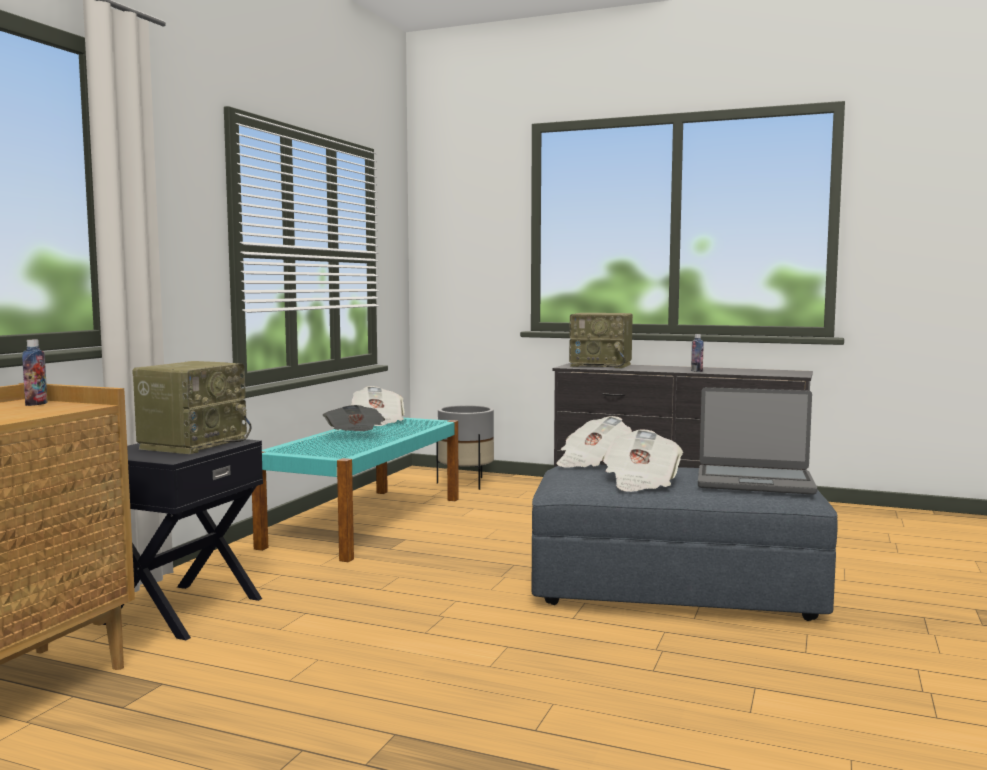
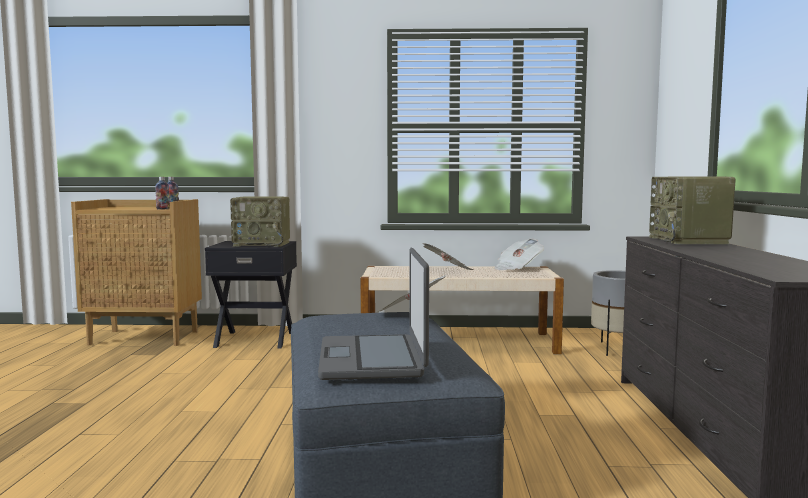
camera: 70 degrees right, 0 degrees up
turquoise bench [252,418,459,562] -> beige bench [360,266,564,354]
newspaper [602,429,683,492] -> none
bottle [691,334,704,372] -> bottle moved to [155,177,170,210]

